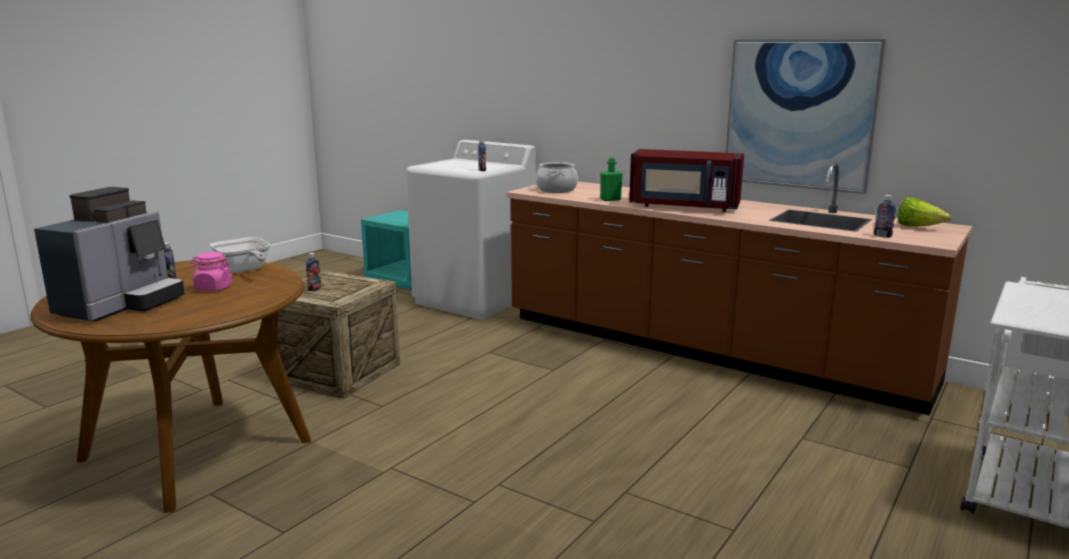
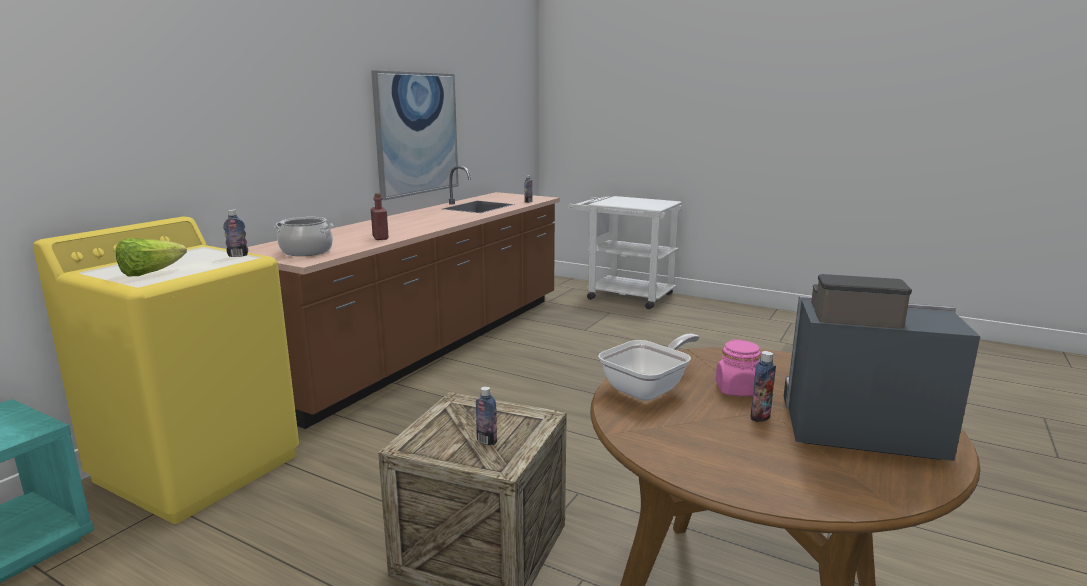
camera: 95 degrees left, 0 degrees up
white washing machine [406,140,536,320] -> yellow washing machine [33,216,299,524]
green bottle [600,158,623,201] -> red bottle [371,193,389,240]
red microwave [629,149,744,212] -> none
lettuce [897,197,951,226] -> lettuce moved to [116,238,187,277]

